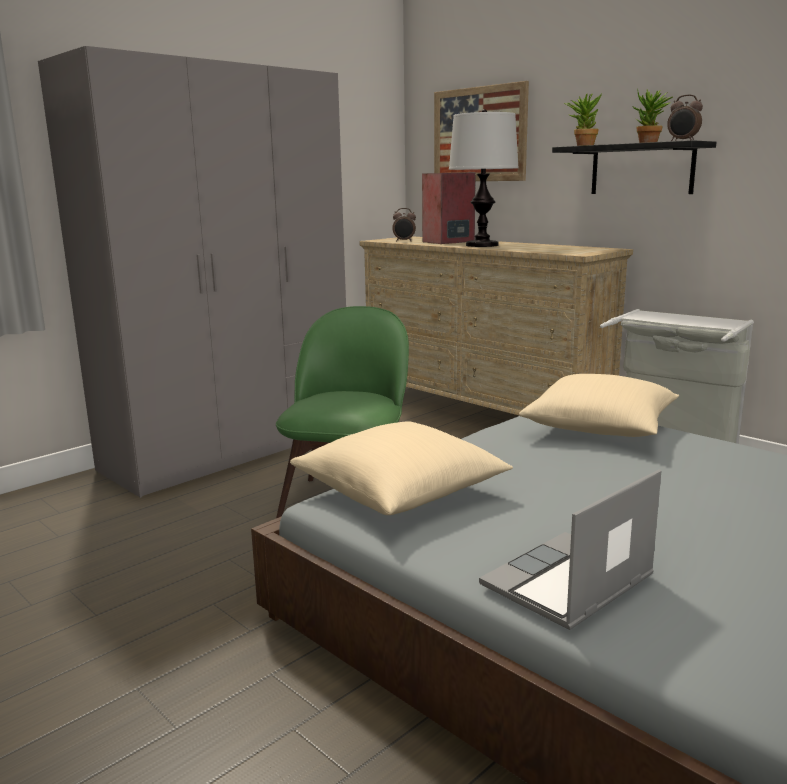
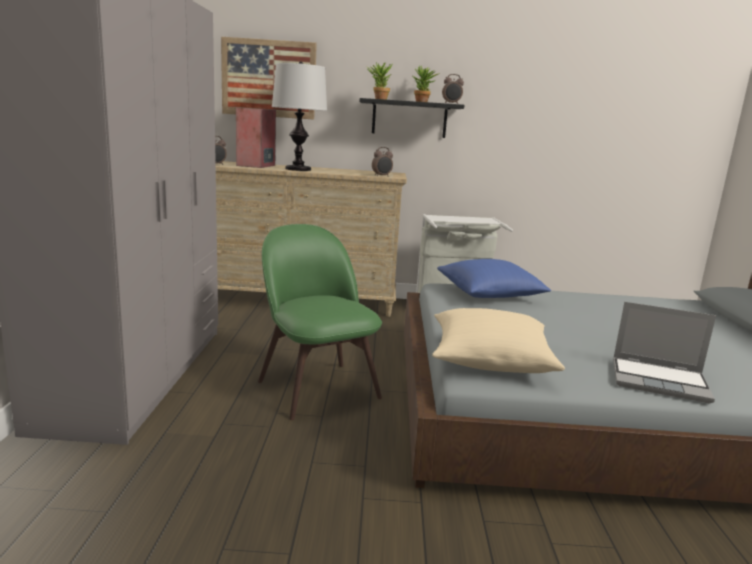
camera: 45 degrees left, 0 degrees up
laptop [479,469,661,630] -> laptop turned 75 degrees counterclockwise [613,302,716,403]
beige pillow [519,374,679,437] -> blue pillow [437,259,552,298]
none -> alarm clock [372,147,393,177]

